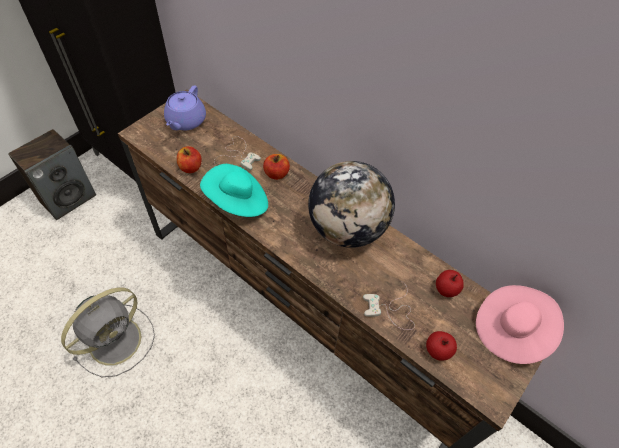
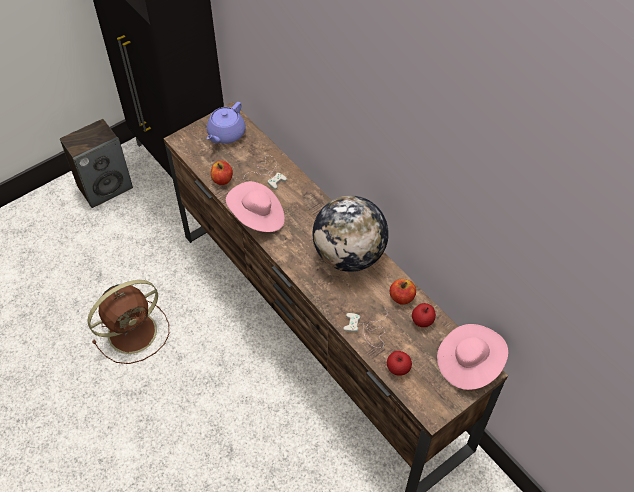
camera: 15 degrees right, 0 degrees up
grey fan [61,287,155,377] -> brown fan [88,280,169,364]
turquoise hat [200,164,268,217] -> pink hat [226,181,285,232]
apple [263,154,290,180] -> apple moved to [390,279,416,305]

